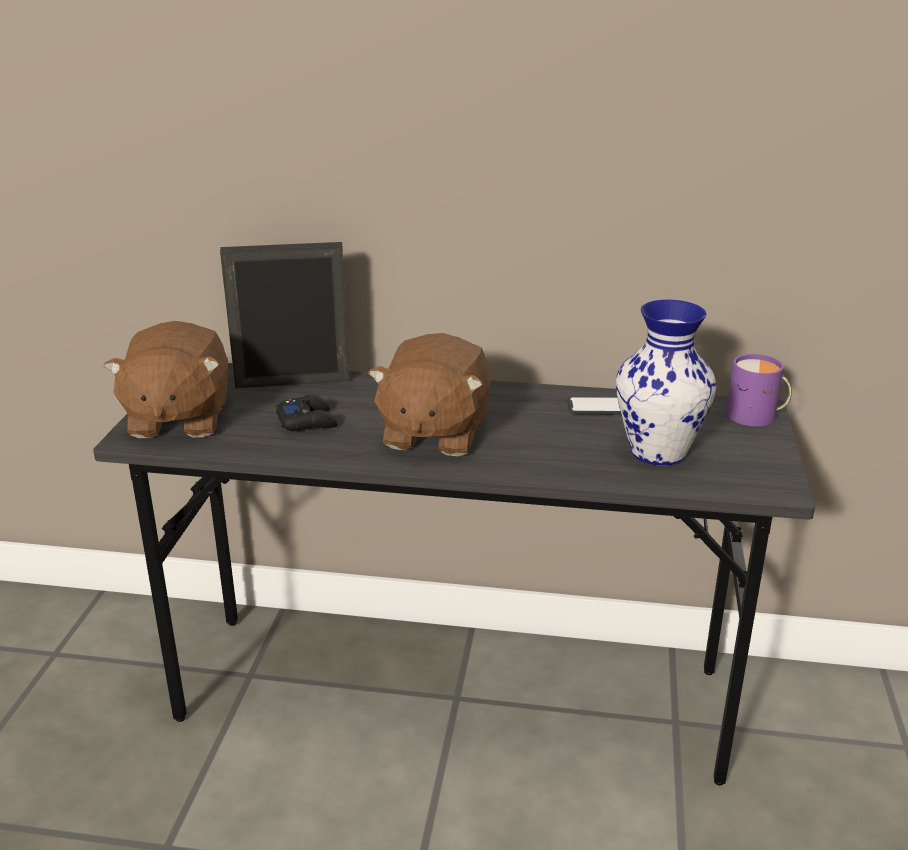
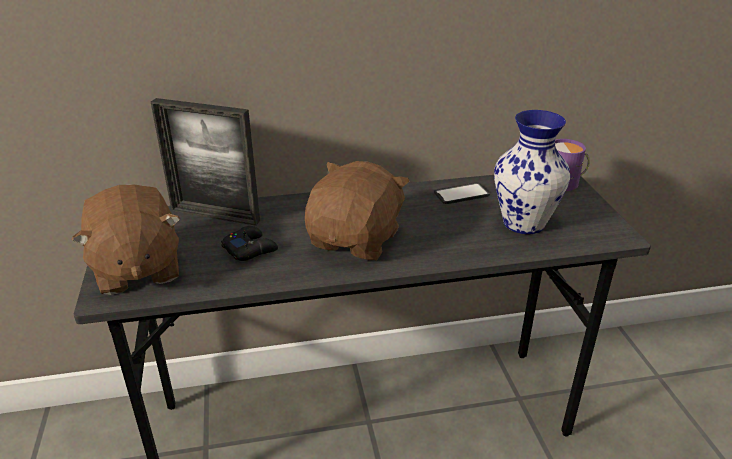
camera: 20 degrees left, 5 degrees up
picture frame [220,242,350,388] -> picture frame turned 135 degrees counterclockwise [151,98,260,226]
brown plush toy [368,333,491,456] -> brown plush toy turned 150 degrees counterclockwise [305,161,409,260]

